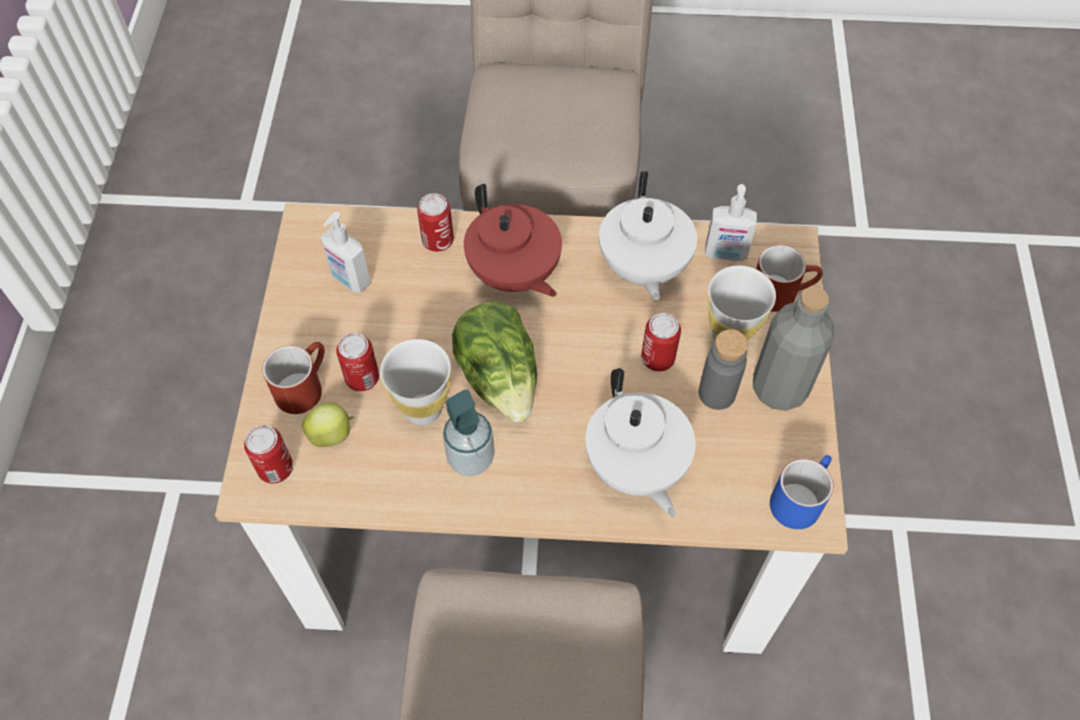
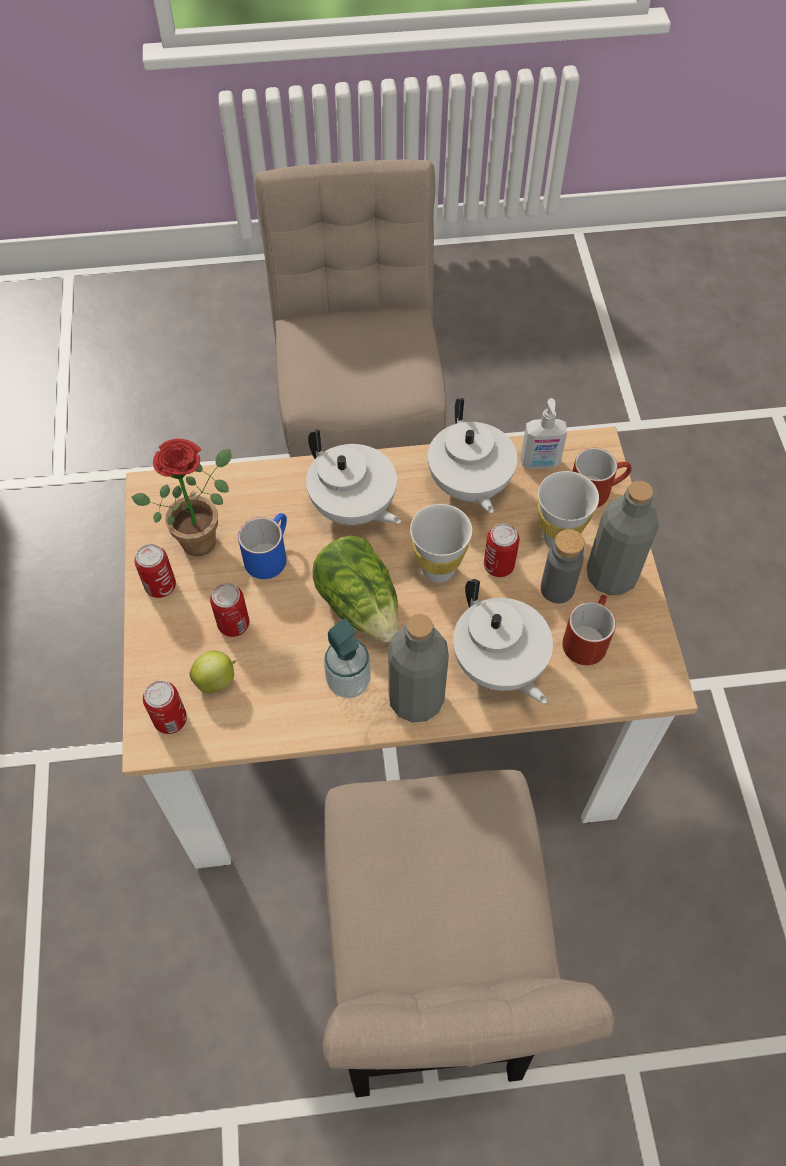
camera: 10 degrees left, 0 degrees up
red mug [263,342,324,414] -> red mug moved to [562,595,616,665]
soap dispenser [321,212,371,293] -> potted plant [132,438,231,556]
white cup [380,339,451,425] -> white cup moved to [410,504,472,583]
can [417,193,454,252] -> can moved to [134,544,176,598]
red teapot [464,184,562,297] -> white teapot [306,430,401,525]
blue mug [770,455,833,529] -> blue mug moved to [238,513,287,579]
none -> grey bottle [388,614,449,723]

